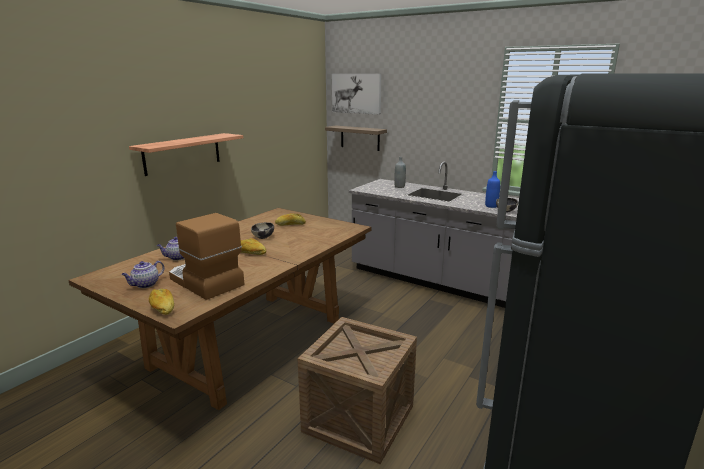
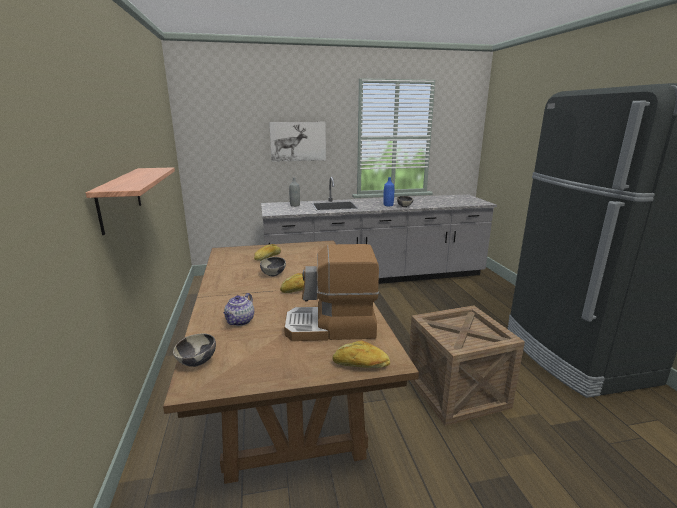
camera: 45 degrees left, 0 degrees up
teapot [121,261,165,288] -> none
shelf [325,126,387,151] -> none
picture [332,73,381,115] -> picture moved to [269,122,326,162]
none -> bowl [173,333,216,367]

